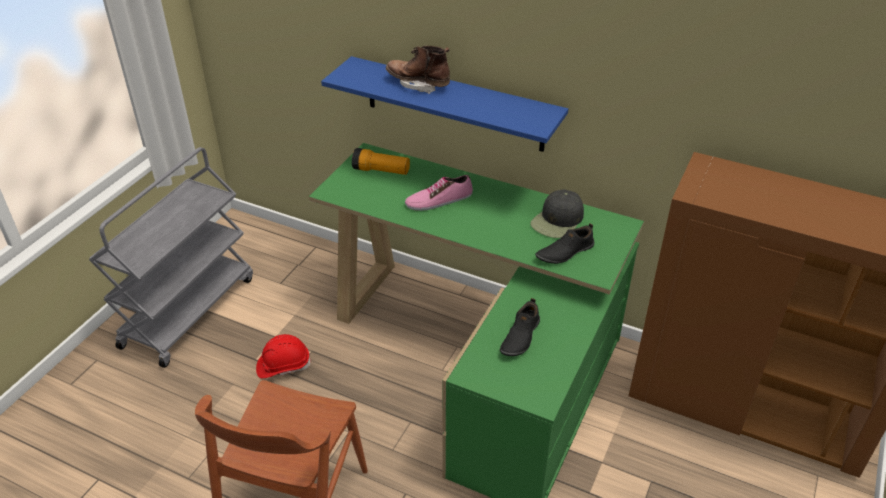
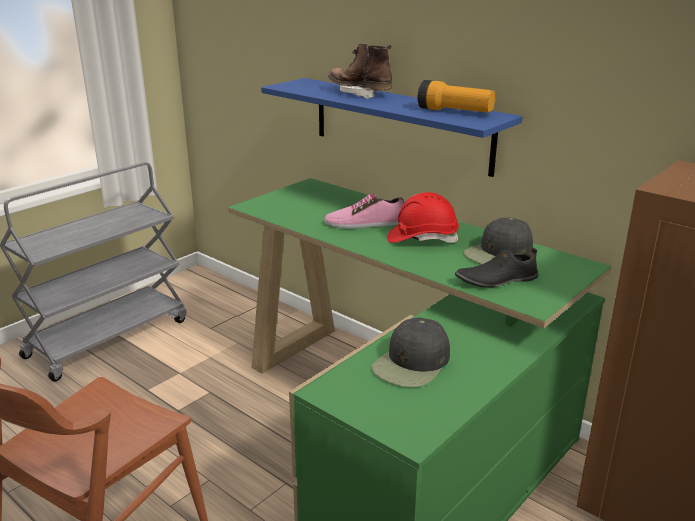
camera: 15 degrees right, 15 degrees down
red hard hat [256,334,311,378] -> red hard hat moved to [387,192,459,243]
flashlight [352,148,410,175] -> flashlight moved to [418,80,495,113]
black shoe [500,298,540,356] -> black cap [371,317,450,387]

